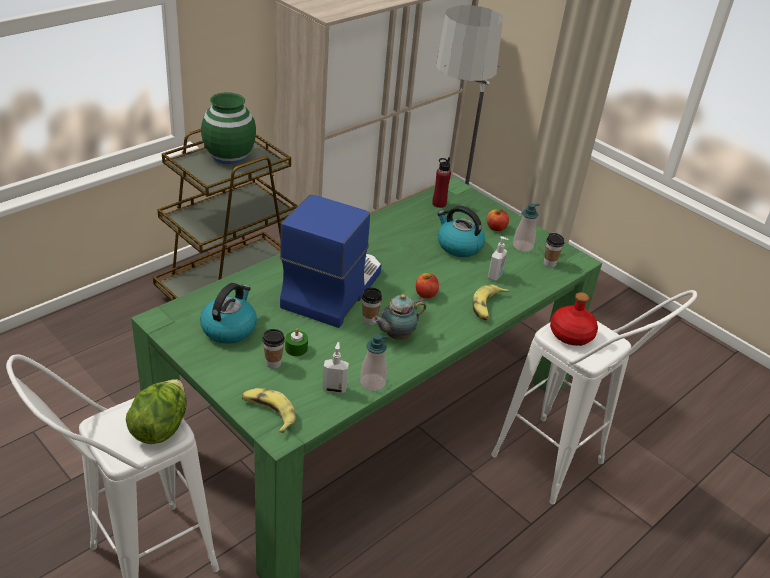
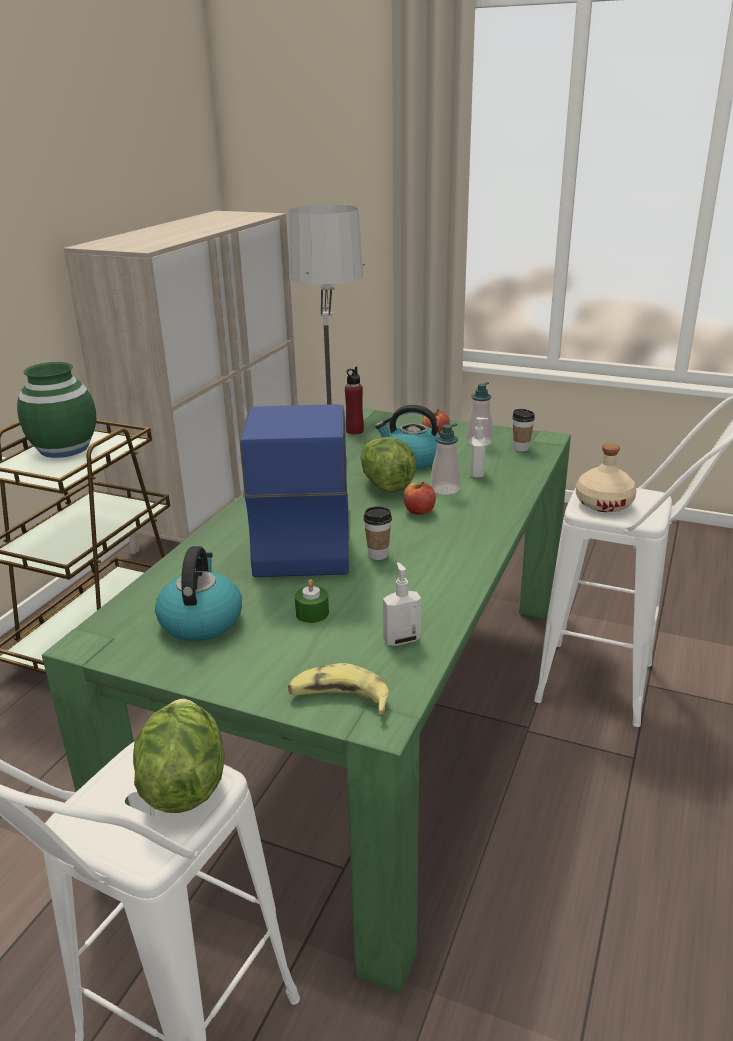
camera: 20 degrees left, 10 degrees down
cup [263,329,285,369] -> none
soap dispenser [360,334,389,391] -> soap dispenser moved to [431,423,460,495]
teapot [372,294,426,340] -> none
banana [472,284,509,321] -> none
red bottle [550,292,598,346] -> beige bottle [576,443,637,512]
none -> lettuce [361,437,416,493]

